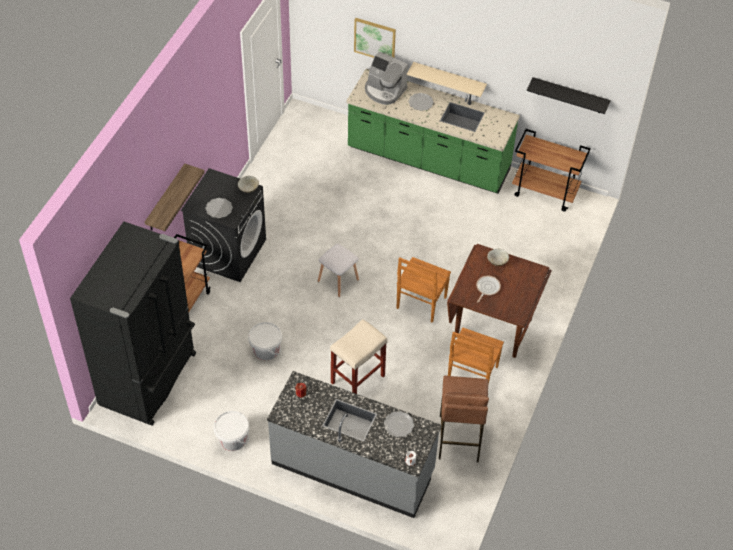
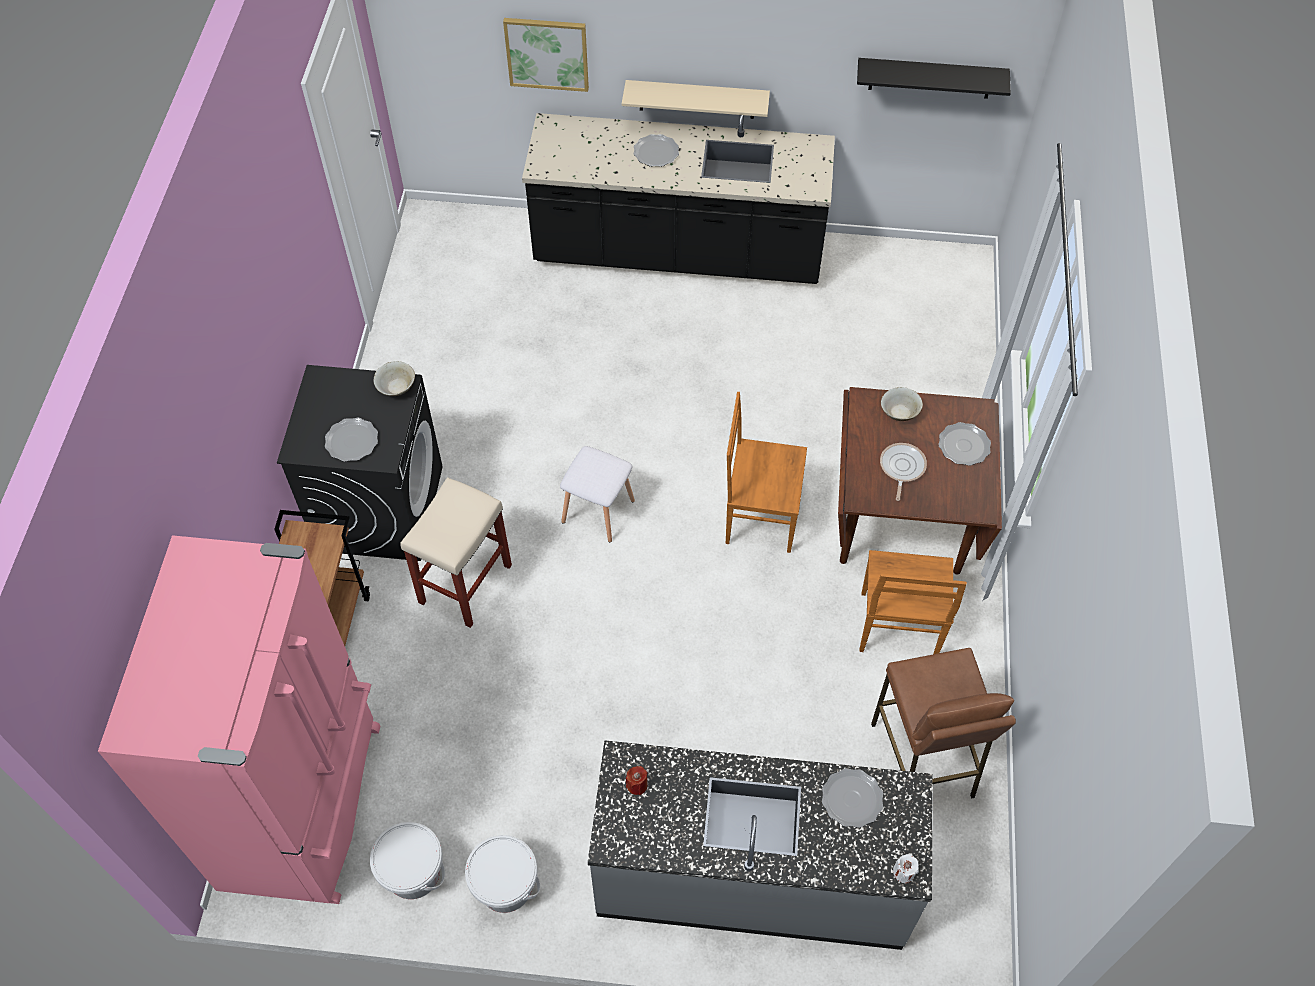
camera: 15 degrees left, 5 degrees up
black fridge [70,221,196,426] -> pink fridge [98,535,380,904]
shelf [145,164,205,231] -> none
white bucket [248,322,282,360] -> white bucket moved to [370,822,445,899]
beige stool [330,319,387,394] -> beige stool moved to [400,477,512,628]
green counter [346,69,520,194] -> black counter [522,113,835,284]
coffee machine [365,52,408,105] -> none
brown chair [397,257,451,323] -> brown chair turned 90 degrees clockwise [726,392,807,553]
brown cart [512,129,591,212] -> none
none -> plate [938,422,991,466]

